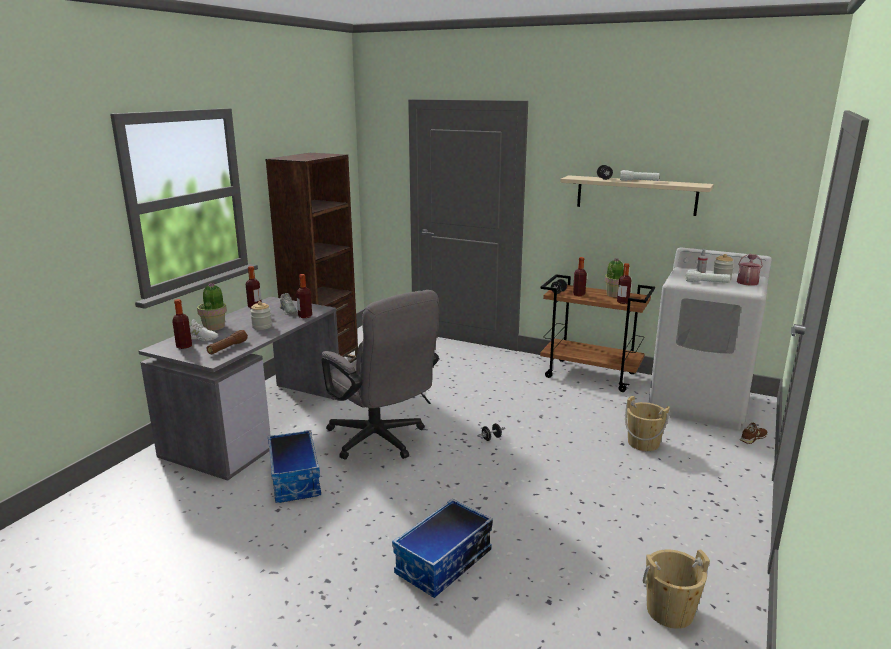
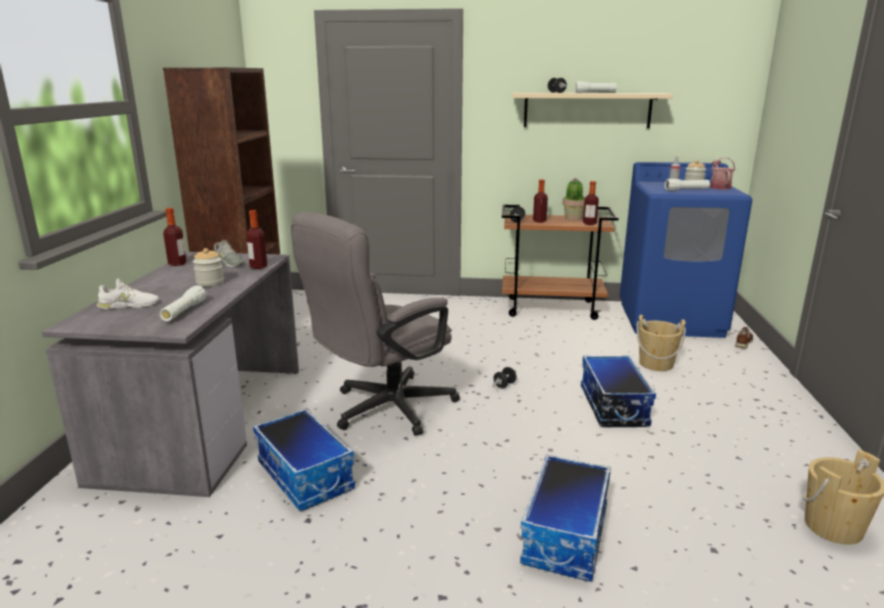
camera: 20 degrees left, 0 degrees up
bottle [172,299,192,349] -> none
potted plant [197,283,227,331] -> none
brown flashlight [207,330,248,354] -> white flashlight [160,286,206,321]
grey office chair [321,290,439,460] -> grey office chair turned 105 degrees clockwise [291,212,460,436]
white washing machine [649,247,772,430] -> blue washing machine [620,162,752,338]
none -> storage box [581,356,656,427]

